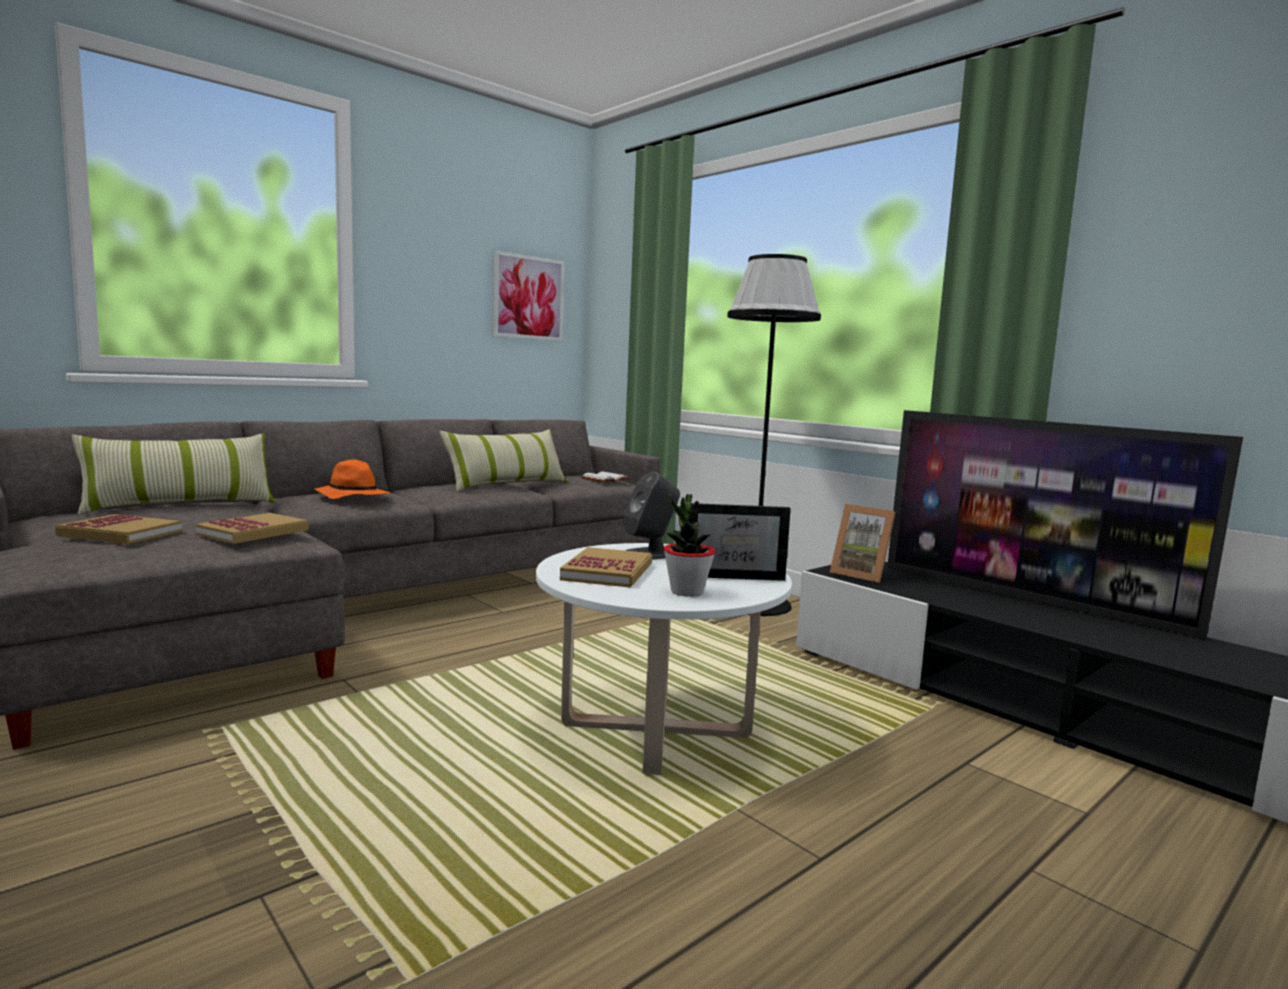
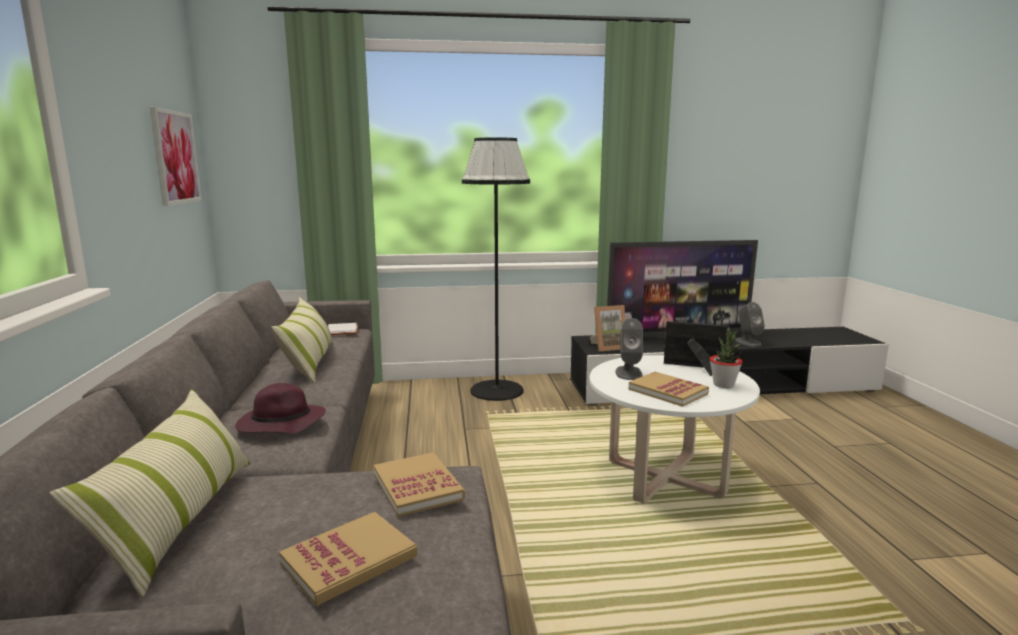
camera: 55 degrees left, 5 degrees up
orange hat [315,459,391,499] -> purple hat [235,383,326,433]
picture frame [690,503,791,581] -> picture frame turned 105 degrees counterclockwise [664,321,729,376]
none -> grey speaker [735,302,765,347]

